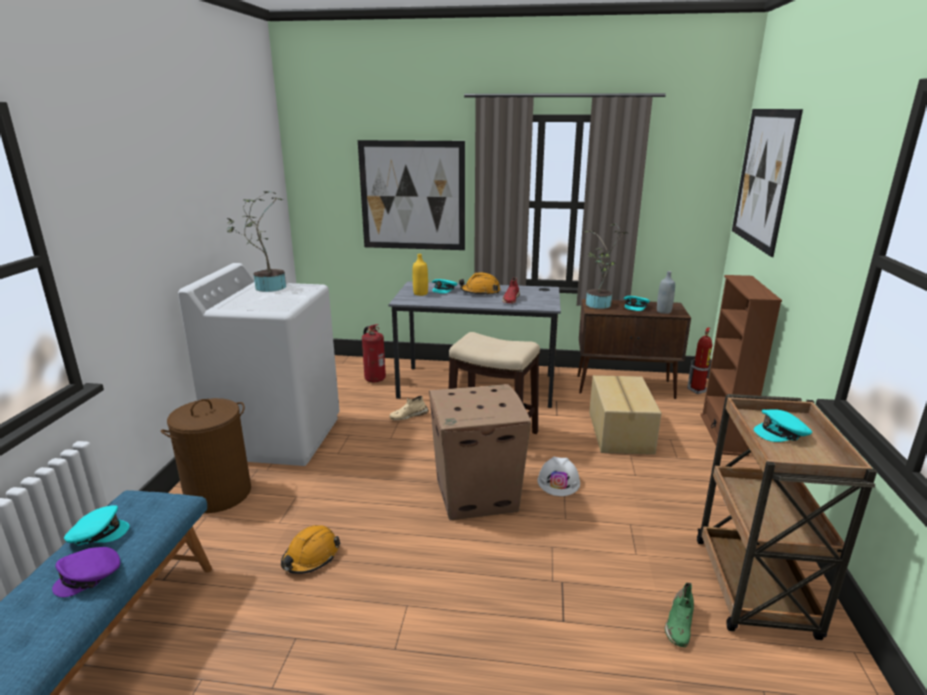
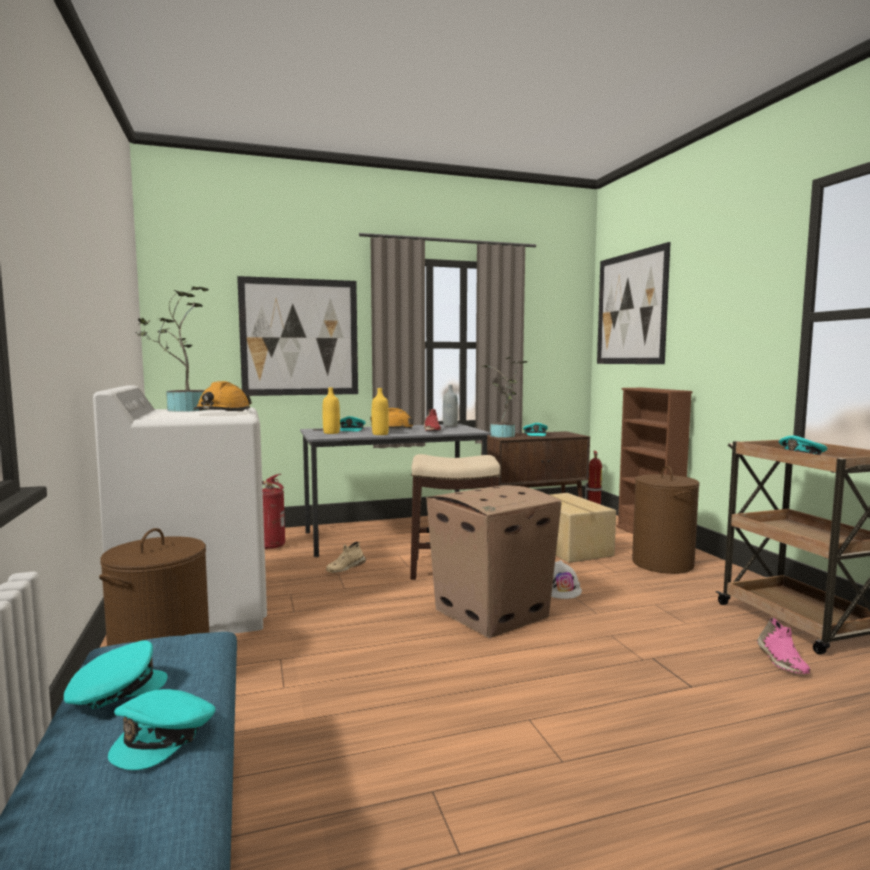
camera: 25 degrees left, 15 degrees down
purple cap [52,547,120,597] -> turquoise cap [108,689,215,770]
orange hard hat [281,525,340,574] -> orange hard hat moved to [194,381,252,411]
grey bottle [657,271,675,314] -> grey bottle moved to [443,385,458,427]
green shoe [665,583,694,647] -> pink shoe [757,617,810,674]
none -> yellow bottle [372,388,389,435]
none -> brown laundry basket [632,466,700,574]

